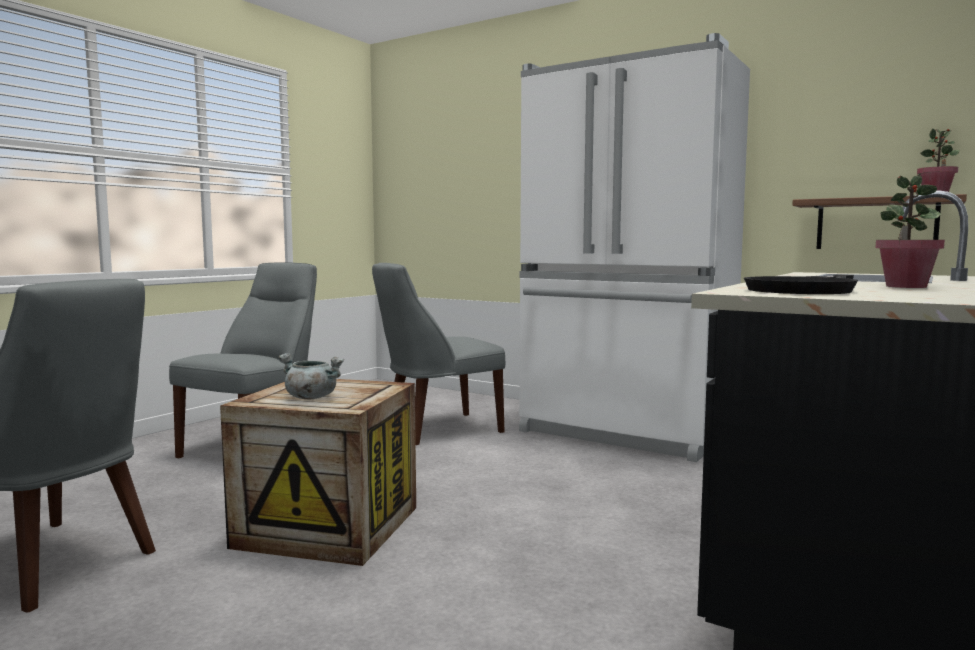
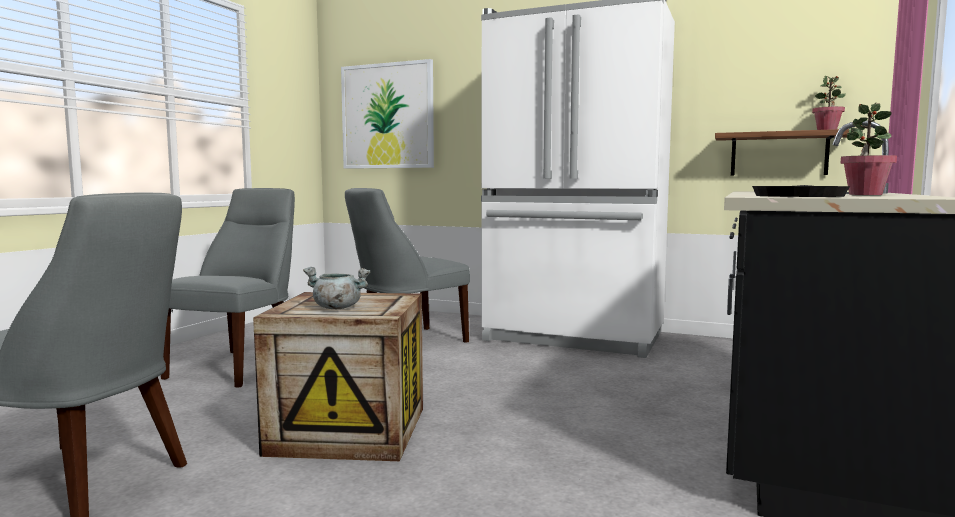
camera: 10 degrees left, 0 degrees up
none -> picture [341,59,434,169]

